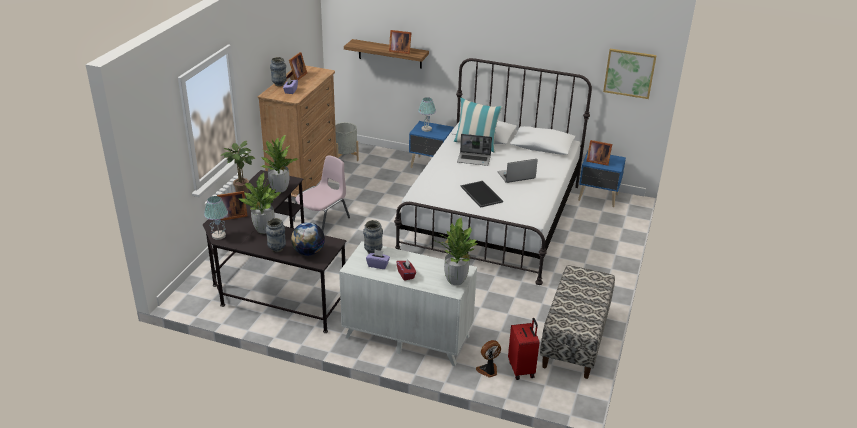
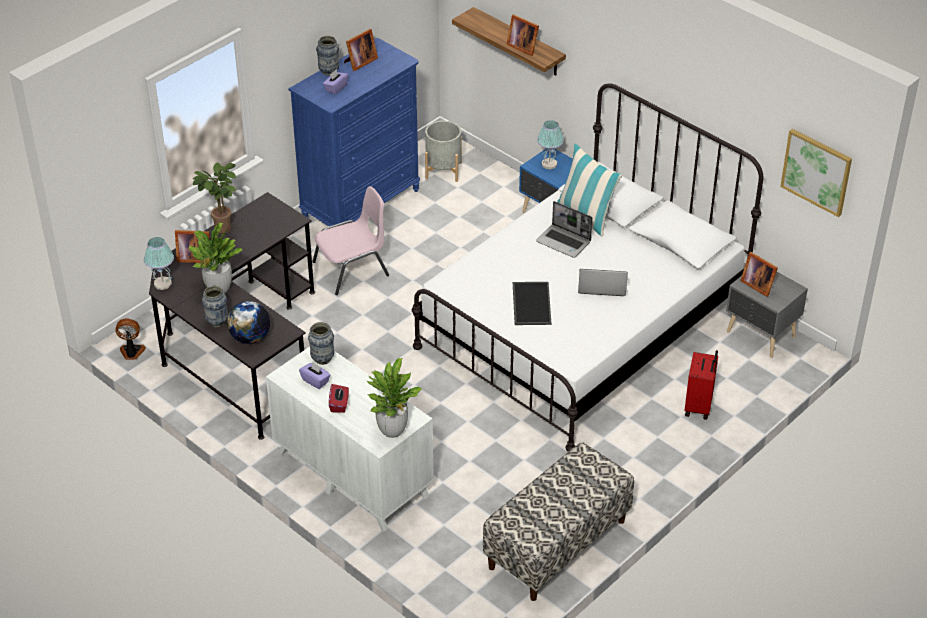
camera: 25 degrees right, 10 degrees up
brown dresser [258,65,337,197] -> blue dresser [288,38,420,226]
potted plant [261,135,298,192] -> none
fan [476,340,501,378] -> fan moved to [115,318,146,360]
red suitcase [508,318,539,380] -> red suitcase moved to [685,350,718,420]
blue nightstand [578,151,626,207] -> grey nightstand [726,272,808,358]

